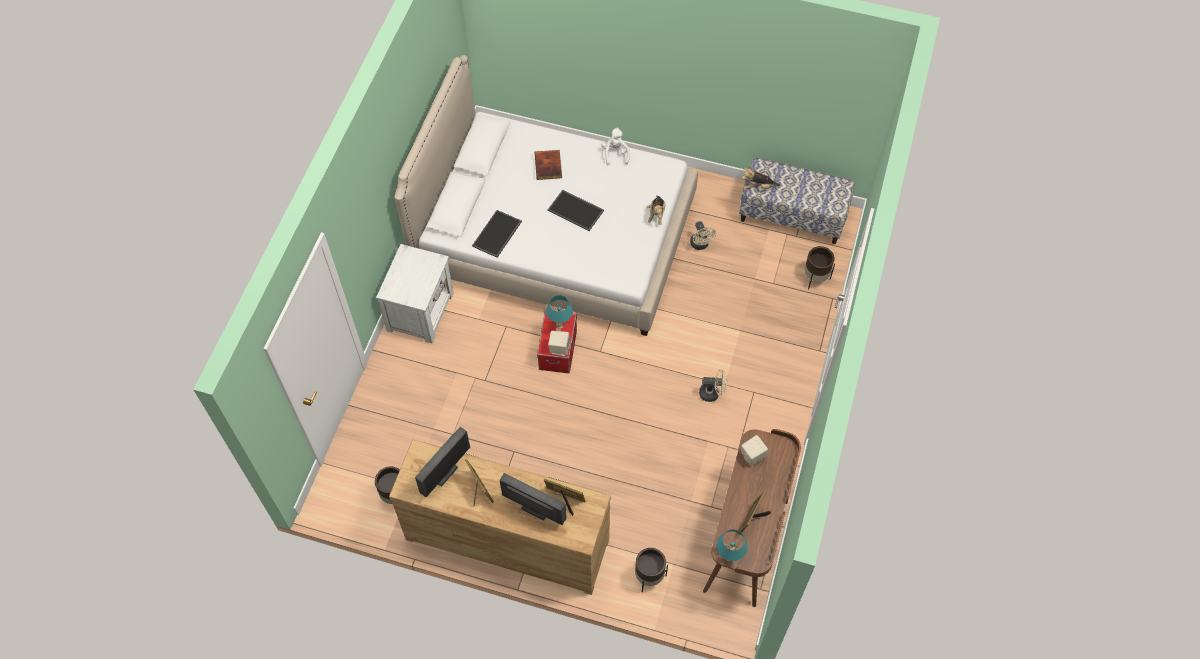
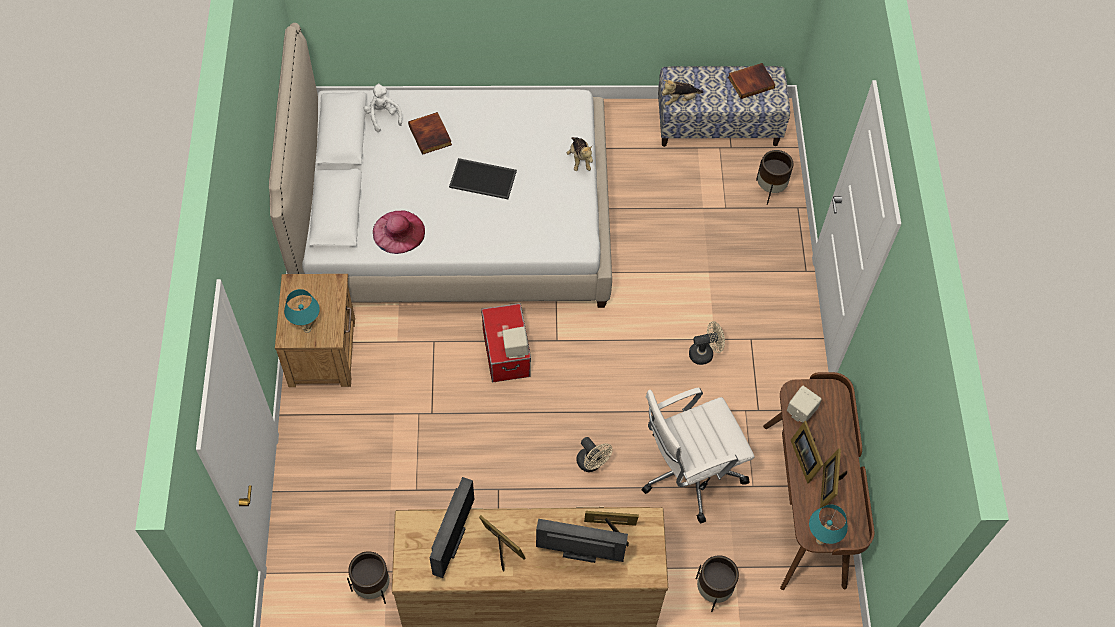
camera: 20 degrees left, 0 degrees up
white nightstand [376,244,454,343] -> brown nightstand [275,274,355,387]
tray [472,210,522,258] -> pink hat [373,210,425,254]
turquoise table lamp [546,295,573,329] -> turquoise table lamp moved to [284,289,320,333]
white plush toy [601,127,630,165] -> white plush toy moved to [363,83,402,132]
beige fan [690,221,716,250] -> beige fan moved to [576,437,613,472]
none -> white office chair [642,387,755,524]
none -> book [728,63,776,99]
none -> picture frame [791,421,823,483]

